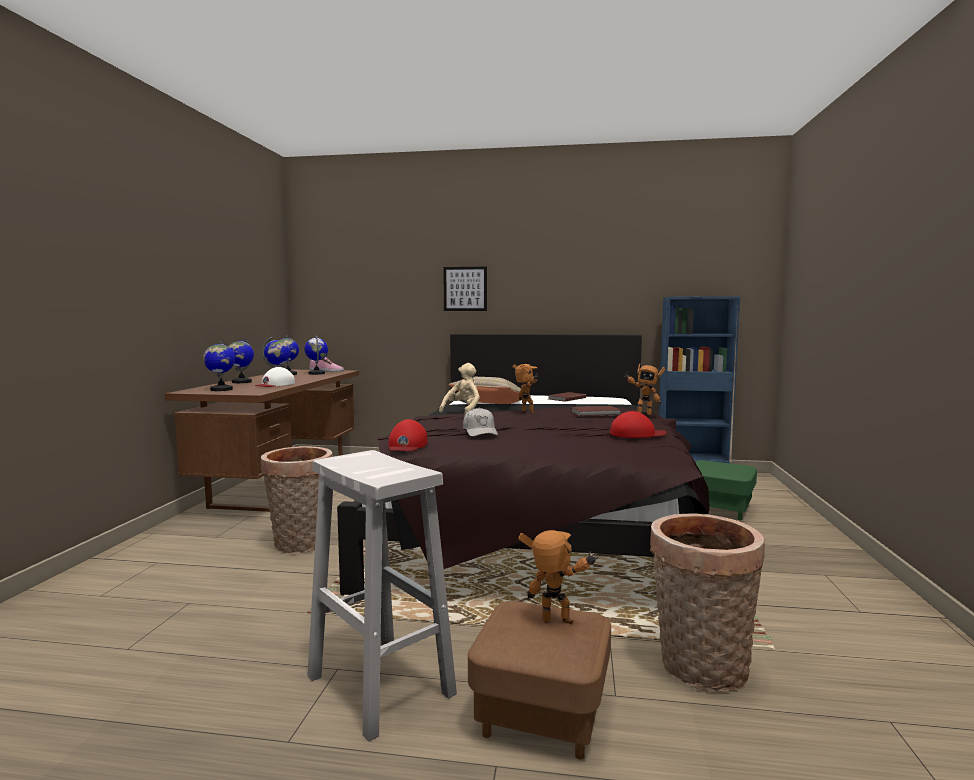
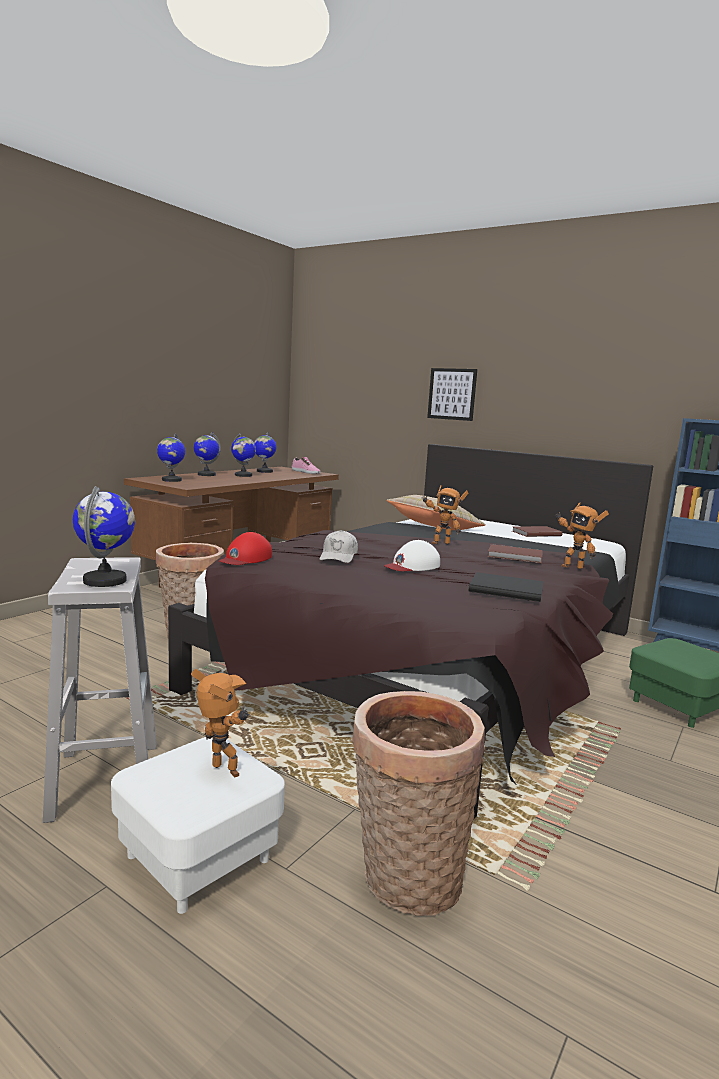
camera: 25 degrees right, 5 degrees up
white cap [255,367,295,387] -> white cap moved to [384,540,440,571]
globe [304,336,328,375] -> globe moved to [73,486,135,587]
beige plush toy [439,363,480,414] -> none
brown ottoman [468,601,611,759] -> white ottoman [111,737,285,914]
toy robot [512,364,539,413] -> toy robot turned 105 degrees clockwise [422,485,468,544]
red cap [610,411,667,438] -> black book [469,572,544,602]

